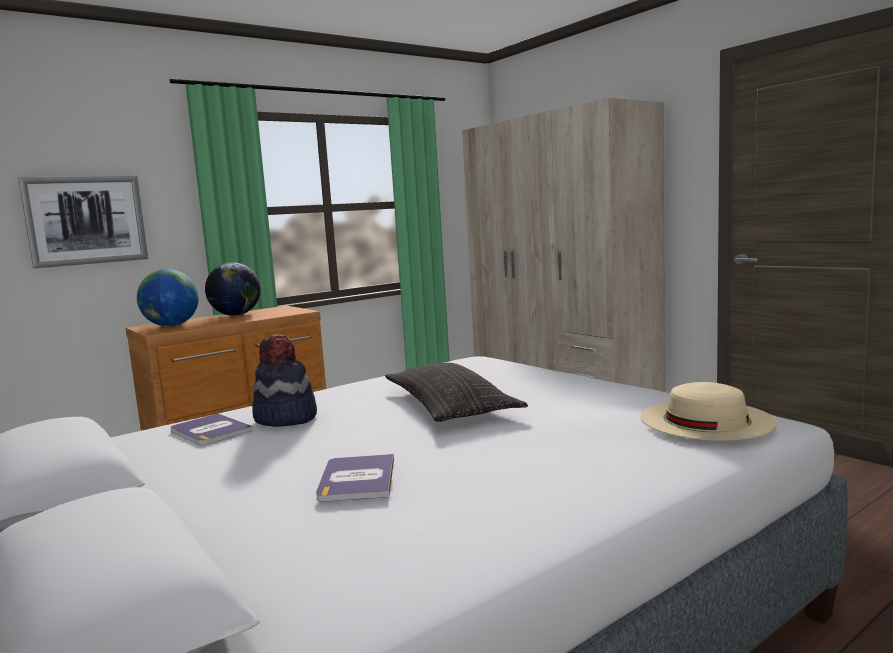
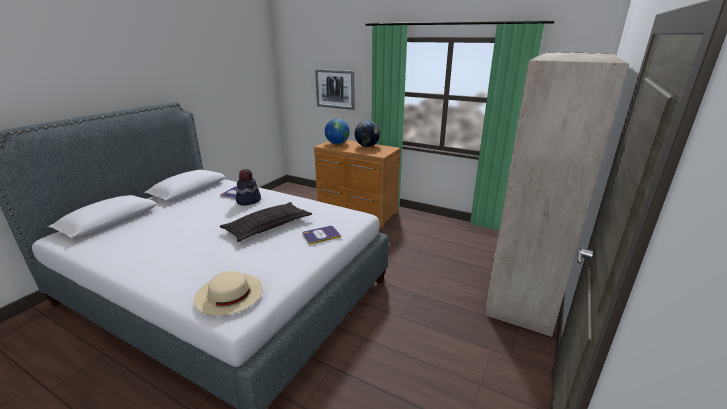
camera: 65 degrees right, 15 degrees up
book [316,454,394,502] -> book moved to [302,226,341,245]

